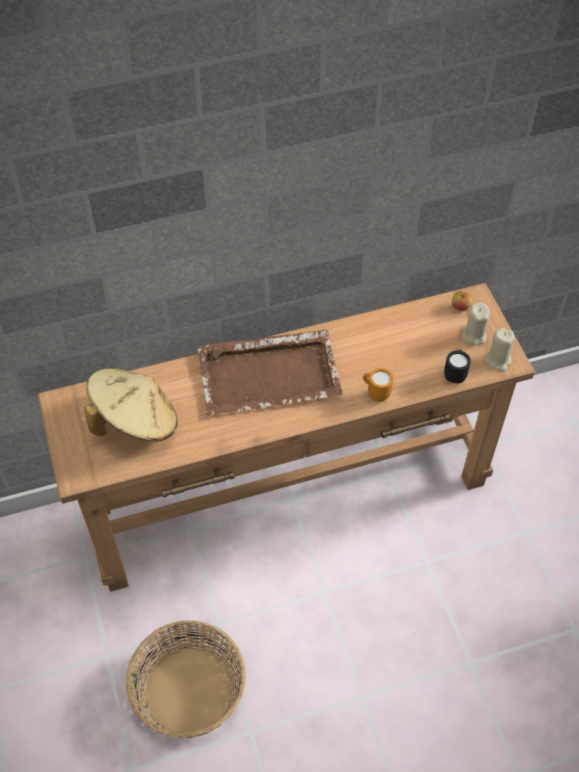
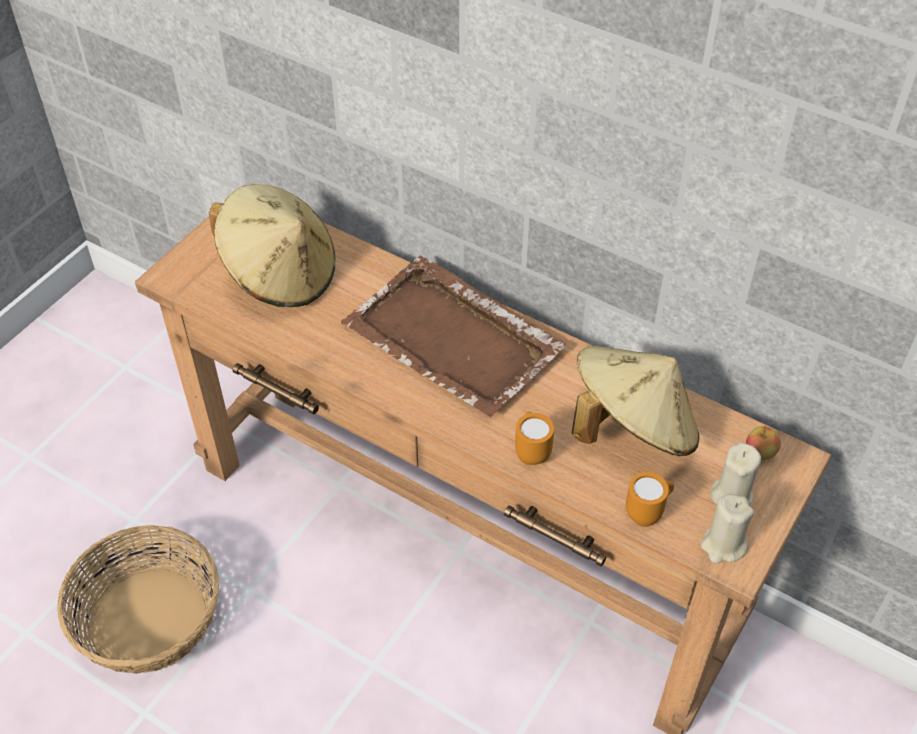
camera: 50 degrees right, 5 degrees down
black mug [444,349,471,383] -> orange mug [626,472,674,527]
none -> beige hat [572,346,699,456]

